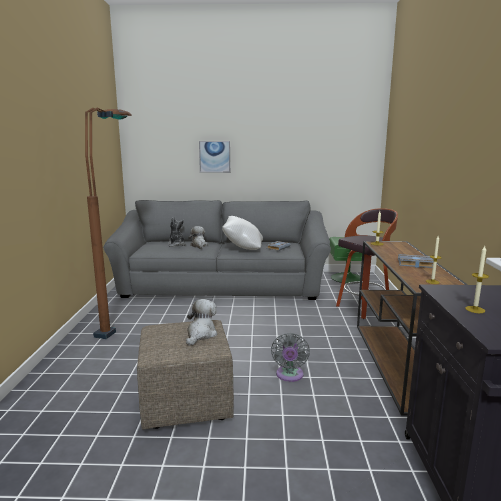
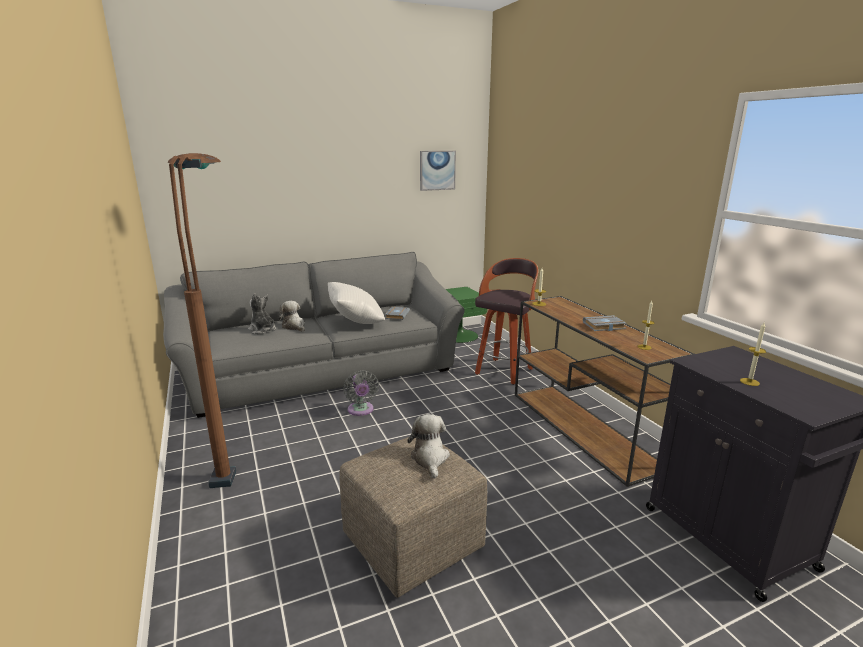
camera: 25 degrees left, 5 degrees up
picture [199,141,230,173] -> picture moved to [420,151,456,191]
grey fan [271,333,310,382] -> grey fan moved to [343,370,379,416]

